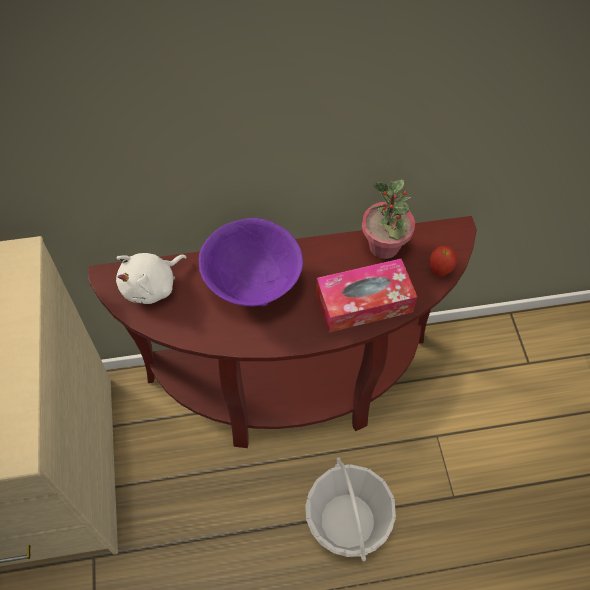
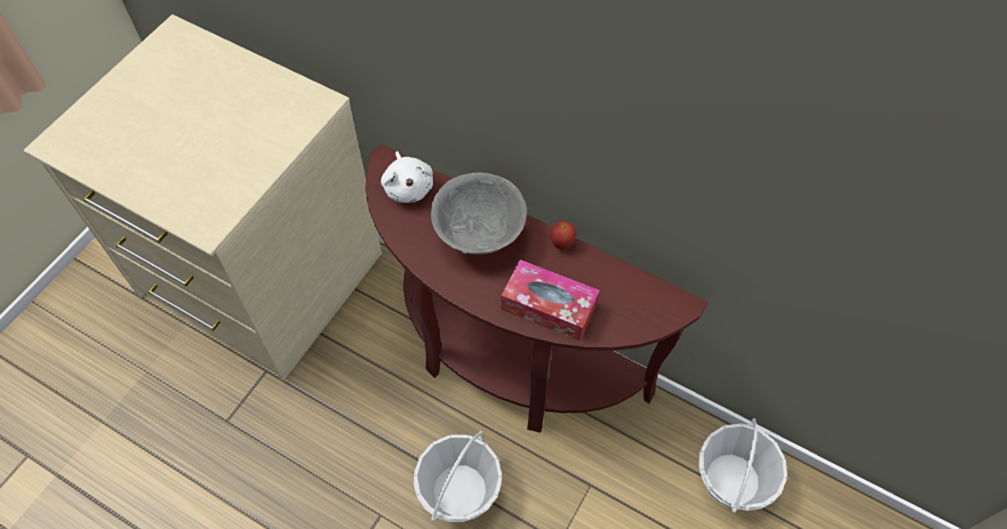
camera: 40 degrees right, 0 degrees up
white plush toy [116,253,187,304] -> white plush toy turned 105 degrees counterclockwise [381,151,433,203]
purple bowl [199,218,303,306] -> grey bowl [431,173,527,255]
potted plant [362,180,415,259] -> none
apple [430,246,457,276] -> apple moved to [551,221,576,250]
none -> basket [699,418,787,513]

